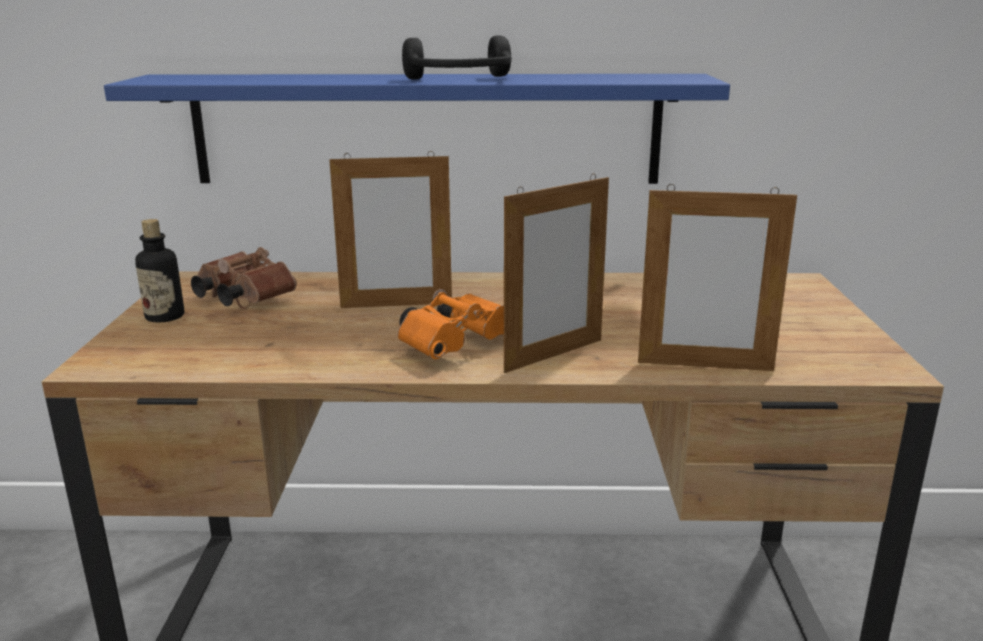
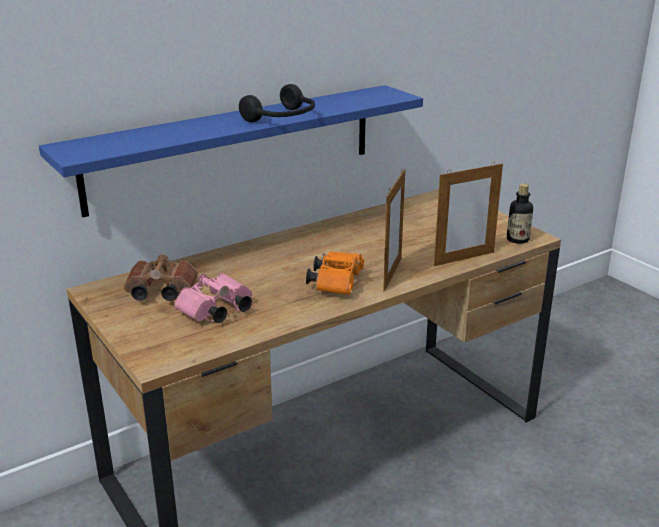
camera: 35 degrees left, 5 degrees up
bottle [135,219,184,322] -> bottle moved to [507,183,533,244]
picture frame [329,151,452,308] -> none
none -> pink binoculars [174,273,252,323]

